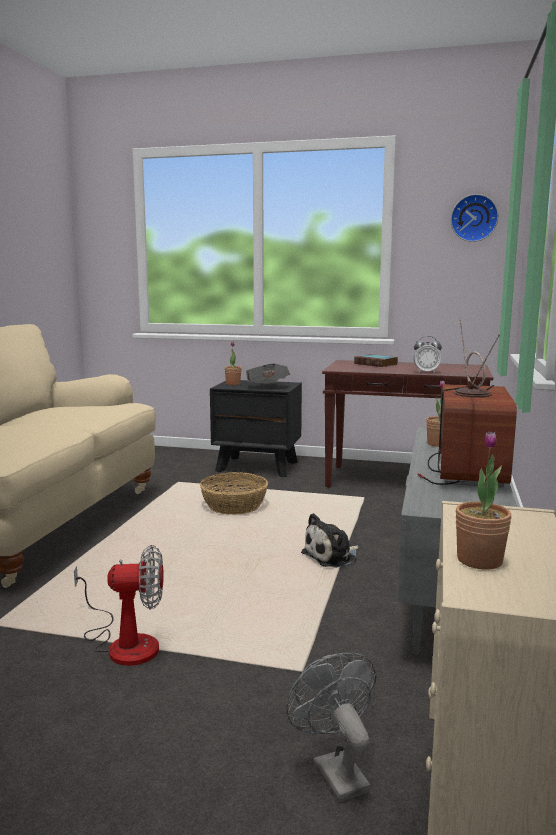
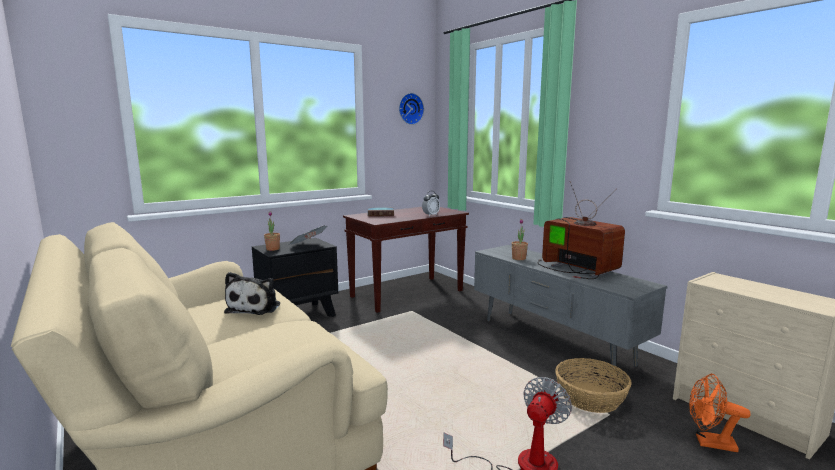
camera: 50 degrees left, 0 degrees up
basket [200,472,268,515] -> basket moved to [555,358,631,413]
grey fan [286,652,377,802] -> orange fan [689,374,751,452]
plush toy [301,513,359,568] -> plush toy moved to [224,272,280,315]
potted plant [455,431,512,570] -> none

